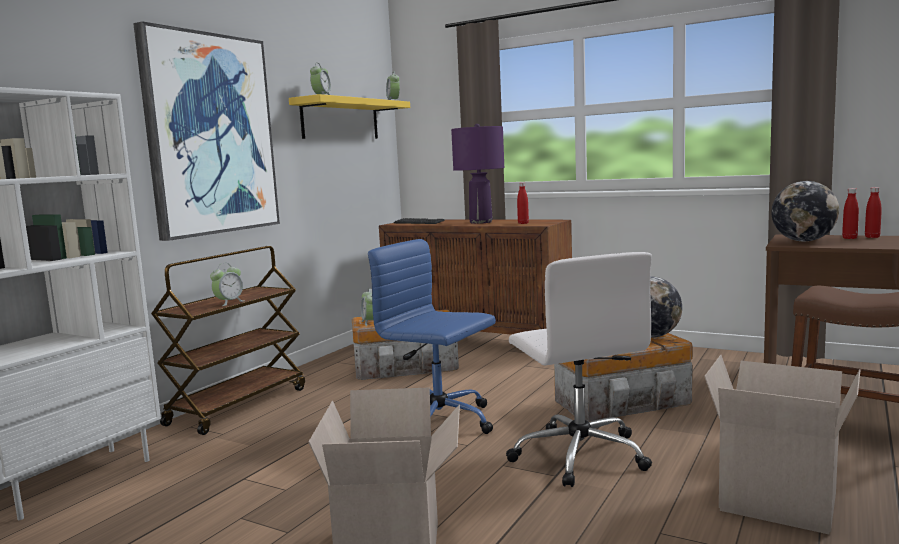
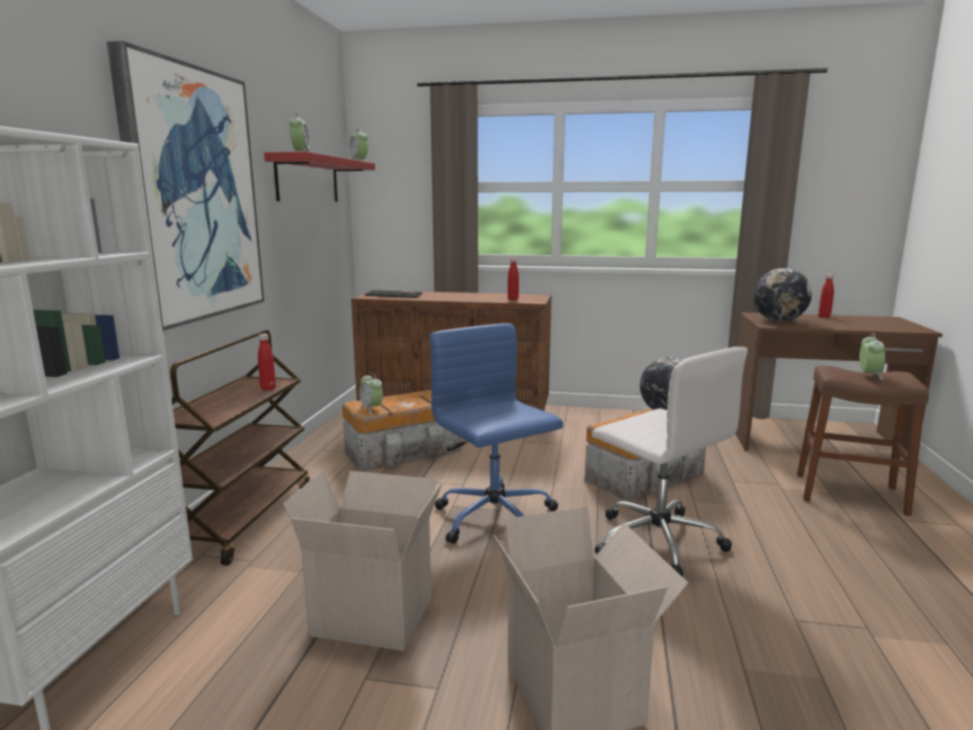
camera: 20 degrees left, 5 degrees up
alarm clock [210,263,245,306] -> alarm clock moved to [860,333,885,380]
yellow shelf [289,94,410,139] -> red shelf [264,152,375,202]
blue office chair [368,239,496,434] -> blue office chair turned 45 degrees clockwise [430,323,563,544]
purple table lamp [451,124,504,224] -> none
cardboard box [704,355,861,534] -> cardboard box moved to [283,469,443,651]
red bottle [842,188,859,239] -> red bottle moved to [258,334,276,391]

